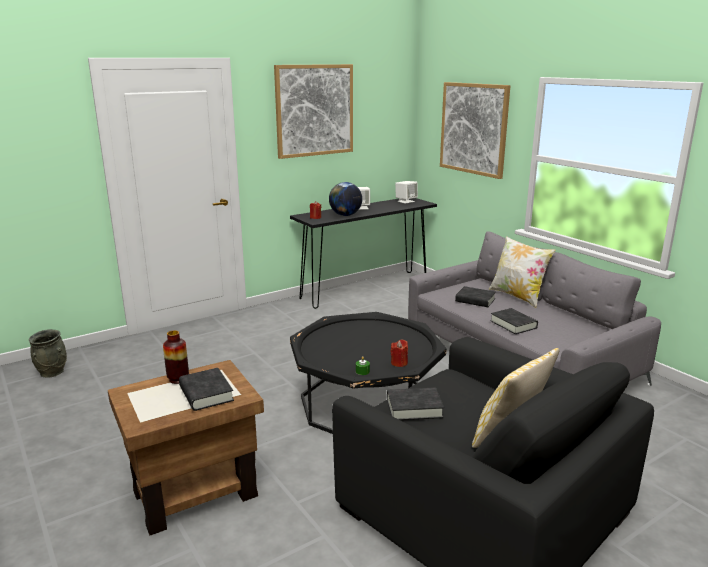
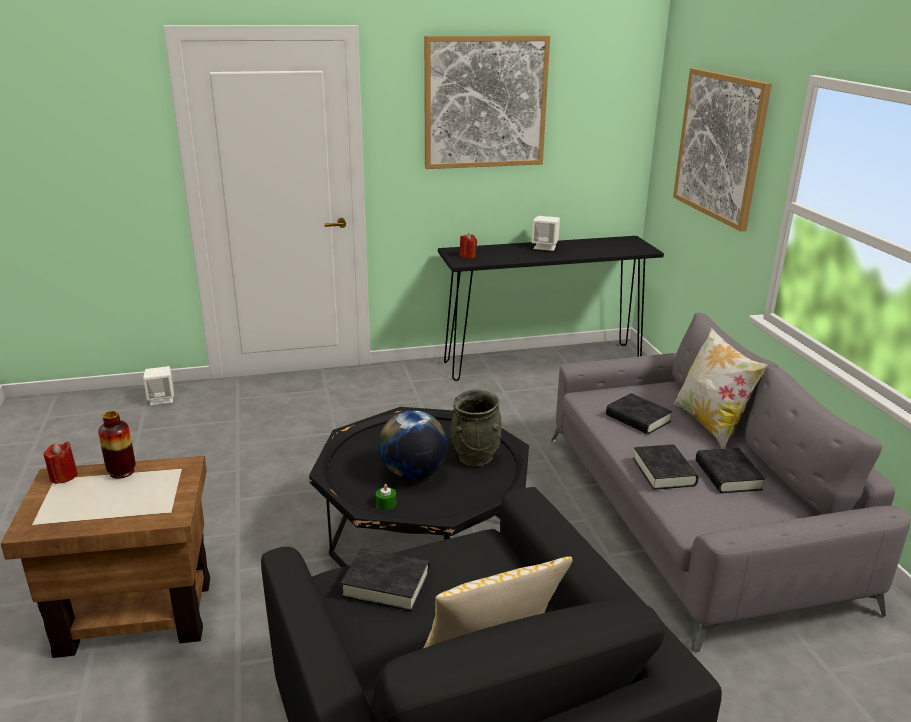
camera: 20 degrees right, 5 degrees up
grey vase [29,329,67,378] -> grey vase moved to [451,389,502,467]
black book [179,368,234,411] -> black book moved to [696,448,765,493]
globe [329,182,362,216] -> globe moved to [378,410,448,480]
red candle [390,339,408,367] -> red candle moved to [43,442,78,484]
white speaker [395,181,418,204] -> white speaker moved to [143,366,174,405]

